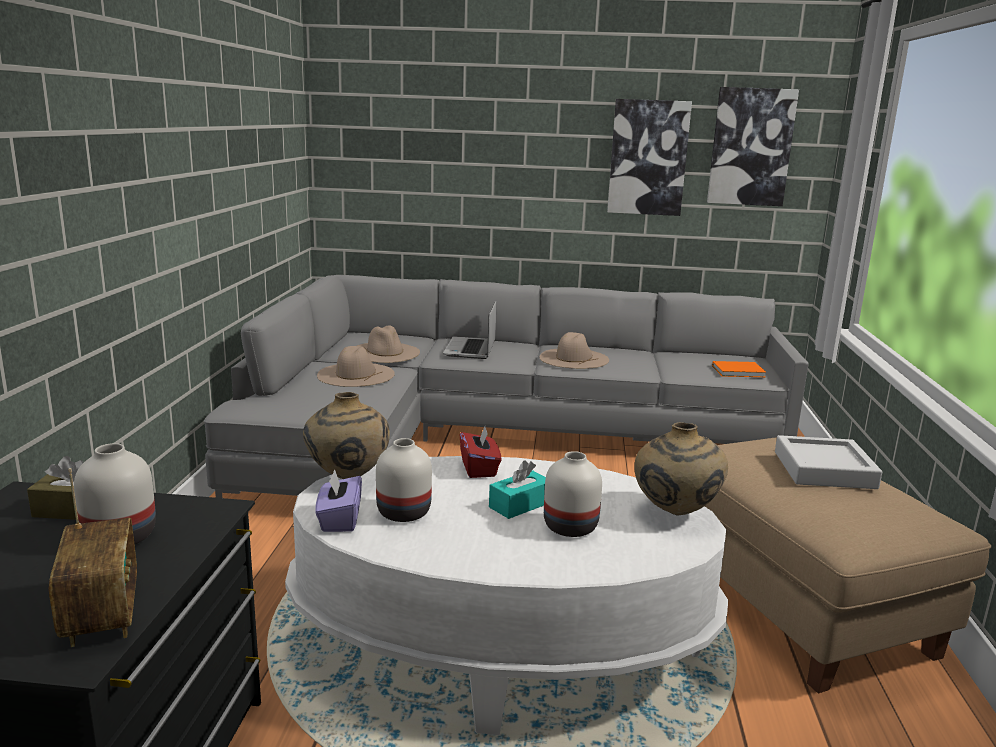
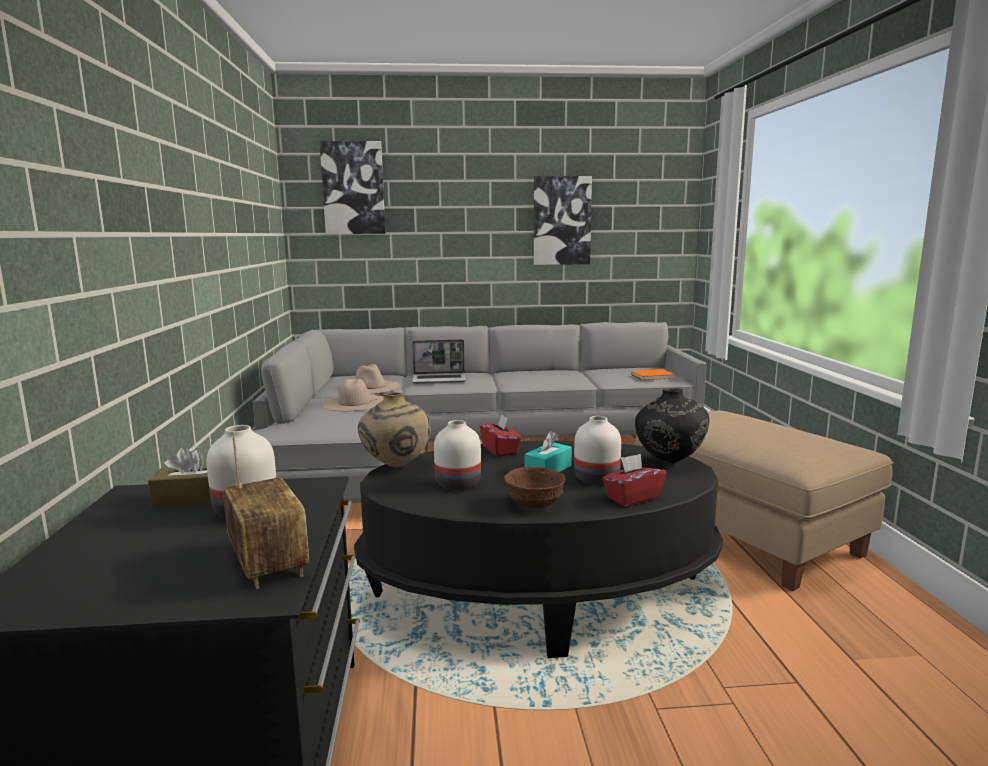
camera: 10 degrees left, 5 degrees down
white coffee table [285,456,728,735] -> black coffee table [354,440,723,658]
purple tissue box [315,469,362,532] -> none
laptop [443,300,497,359] -> laptop turned 90 degrees counterclockwise [412,339,466,384]
beige hat [540,332,609,369] -> none
beige vase [634,422,728,515] -> black vase [635,388,709,463]
picture [707,87,799,206] -> picture moved to [320,141,385,234]
grey tray [775,435,882,489] -> none
none -> brown bowl [504,467,565,508]
none -> red tissue box [602,454,667,507]

